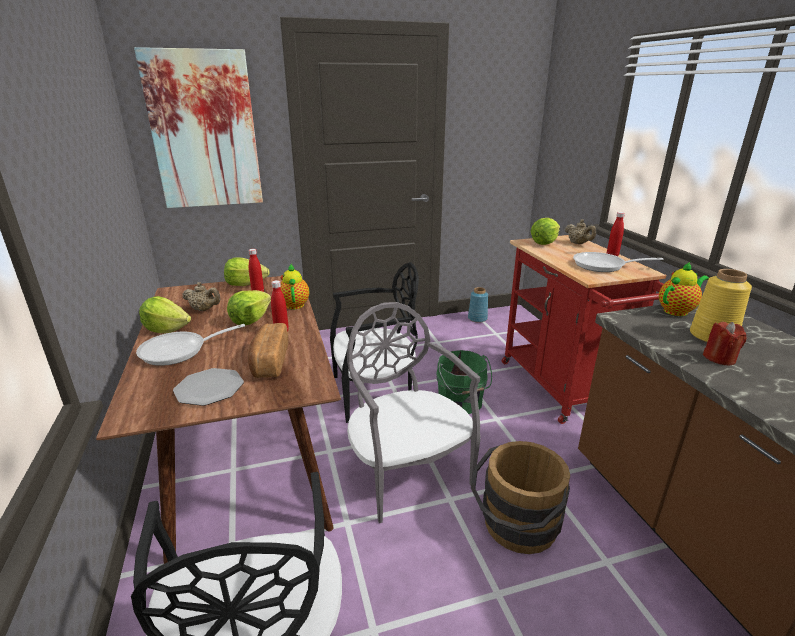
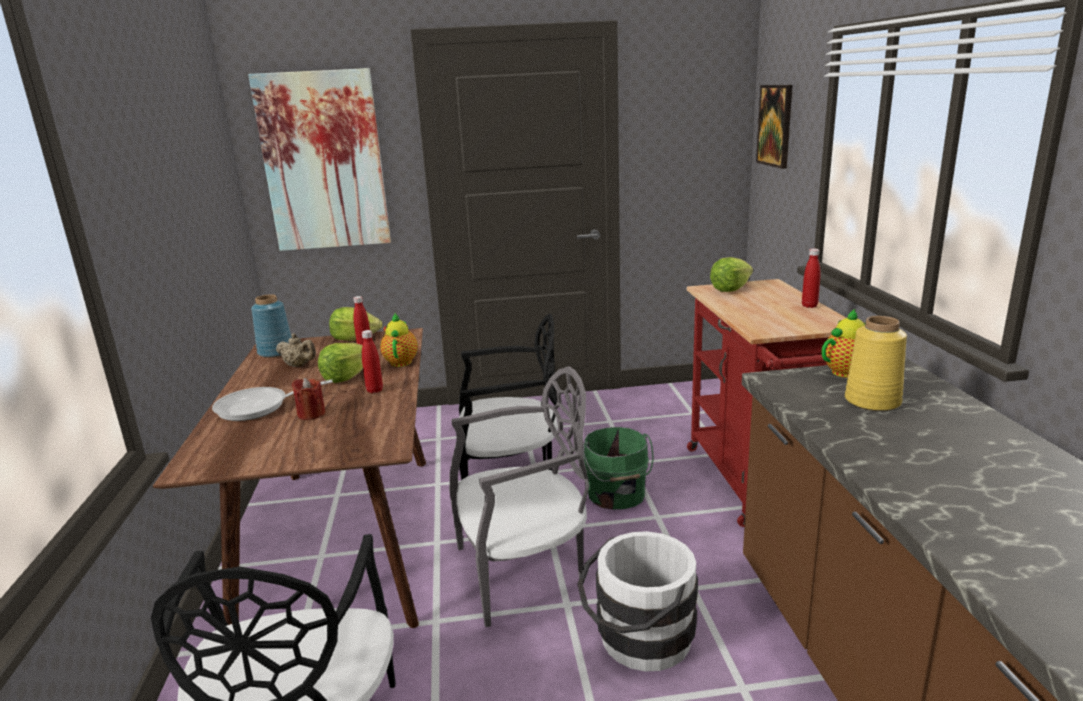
camera: 10 degrees right, 5 degrees down
lettuce [139,296,191,333] -> none
plate [173,368,244,406] -> none
bread [248,323,288,378] -> none
grey chair [347,302,481,523] -> grey chair turned 90 degrees clockwise [449,366,590,627]
blue vase [468,287,488,323] -> blue vase moved to [251,294,292,358]
brown bucket [471,441,570,554] -> white bucket [577,531,698,671]
beige teapot [565,220,596,244] -> none
frying pan [573,252,663,272] -> none
red candle [703,322,746,365] -> red candle moved to [292,378,326,420]
none -> picture [756,85,793,169]

